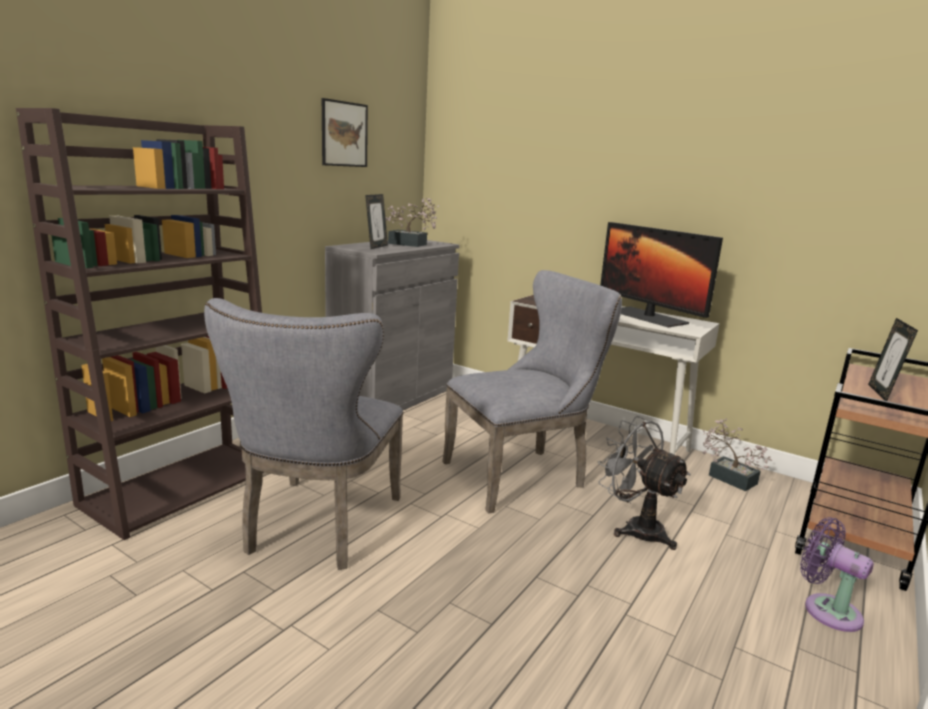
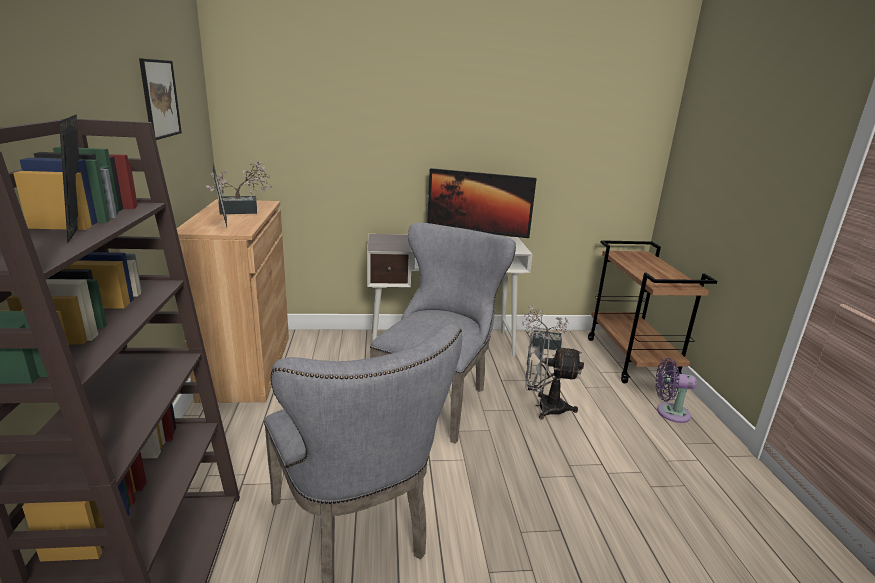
camera: 40 degrees left, 5 degrees up
grey cabinet [325,240,459,410] -> brown cabinet [177,199,289,403]
picture frame [868,318,918,401] -> picture frame moved to [59,114,79,242]

